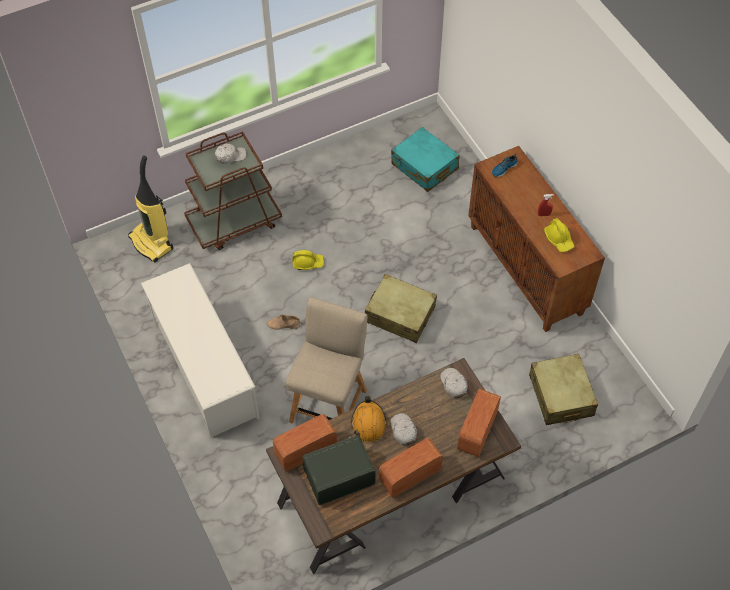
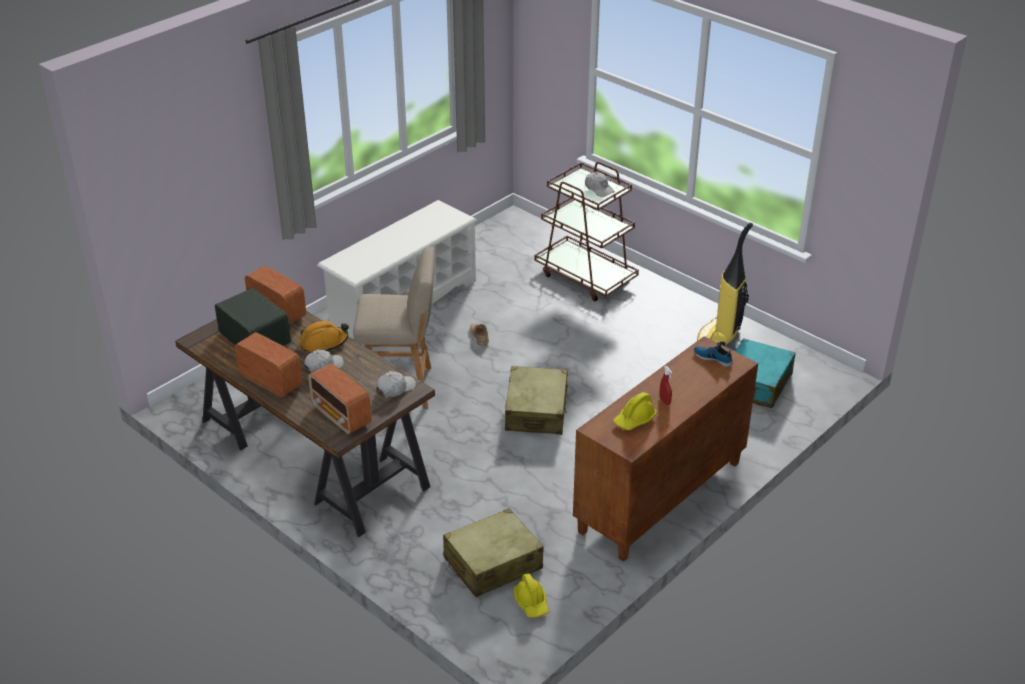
camera: 70 degrees right, 20 degrees down
vacuum cleaner [128,155,173,263] -> vacuum cleaner moved to [696,222,753,346]
yellow hard hat [292,250,324,270] -> yellow hard hat moved to [513,573,549,618]
radio [457,388,501,457] -> radio turned 135 degrees counterclockwise [308,363,372,434]

